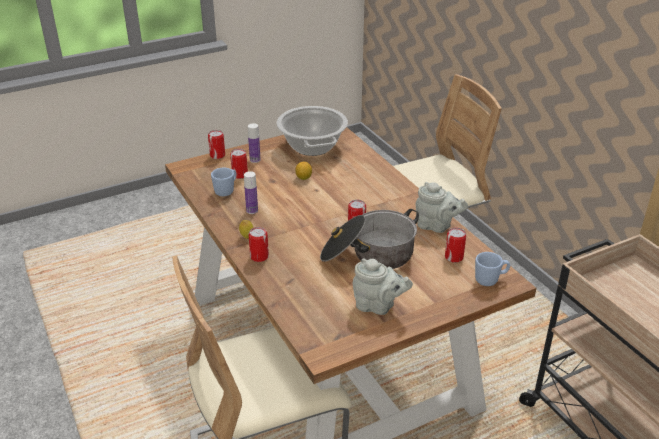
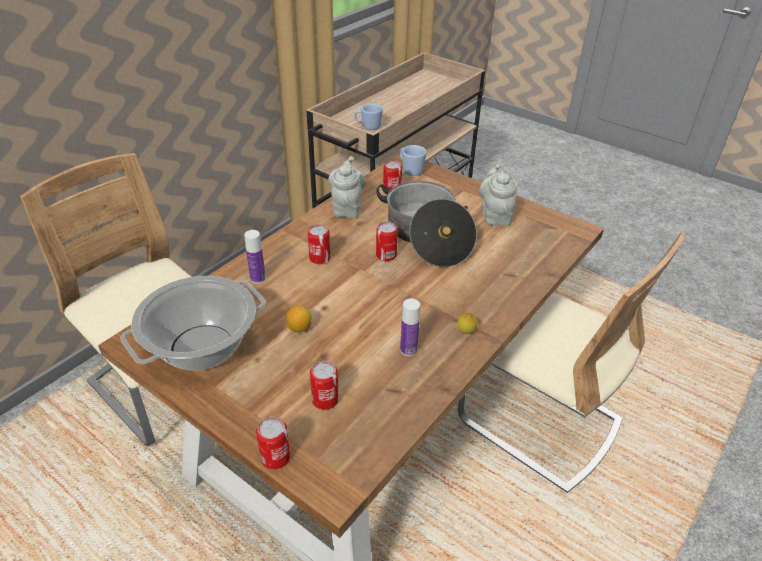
camera: 115 degrees left, 5 degrees up
blue mug [211,168,236,196] -> blue mug moved to [354,104,383,130]
bottle [248,123,261,163] -> bottle moved to [244,230,266,284]
can [248,227,269,262] -> can moved to [308,224,330,264]

